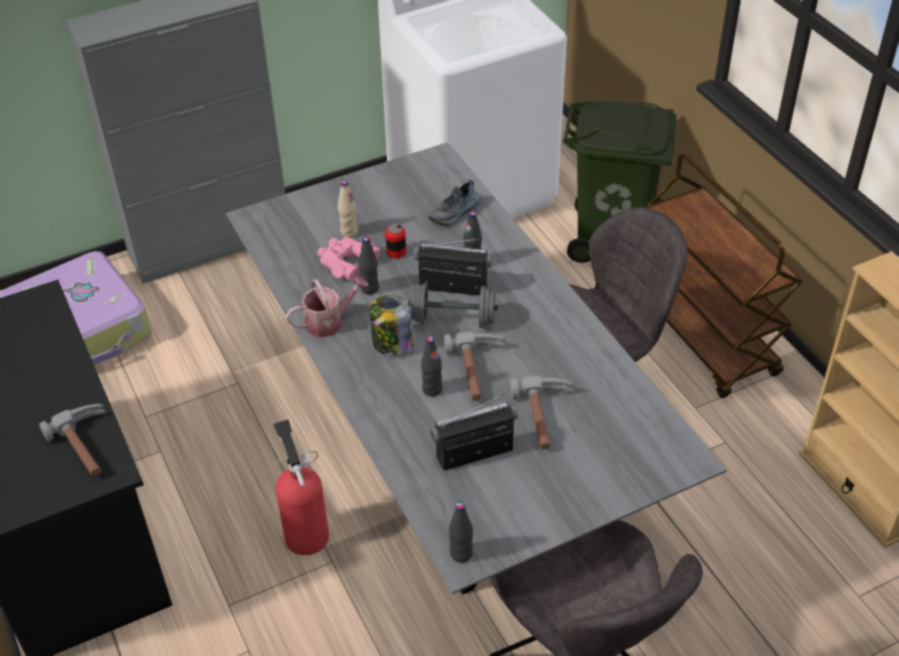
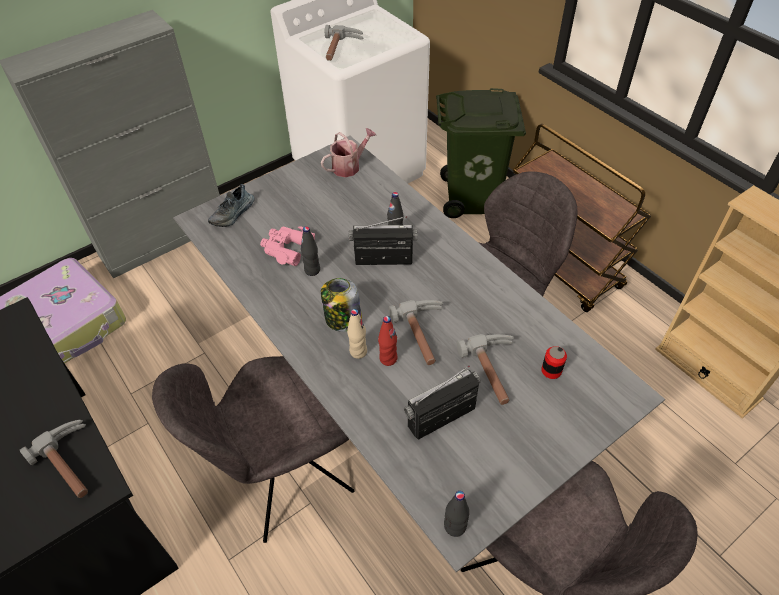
camera: 10 degrees left, 5 degrees up
fire extinguisher [273,419,329,555] -> grey chair [152,356,355,543]
watering can [286,275,369,337] -> watering can moved to [321,128,376,177]
beige bottle [338,181,358,238] -> beige bottle moved to [347,309,367,359]
can [385,224,406,258] -> can moved to [541,346,567,379]
grey dumbbell [408,283,498,328] -> none
black bottle [421,337,443,397] -> red bottle [378,316,397,366]
shoe [428,180,482,226] -> shoe moved to [208,184,255,227]
none -> hammer [325,25,363,61]

